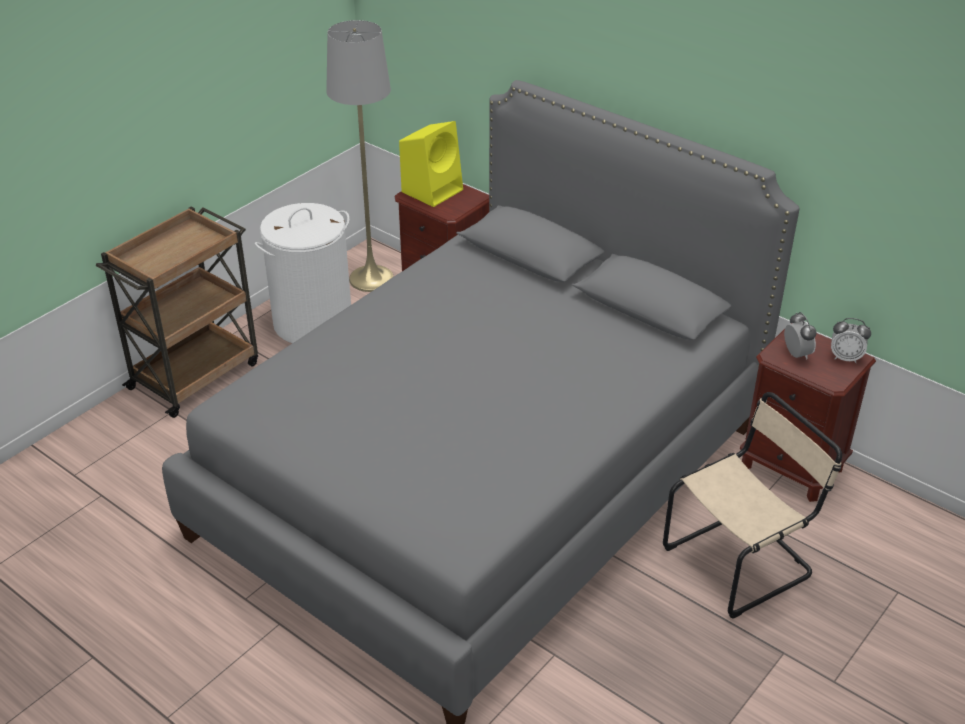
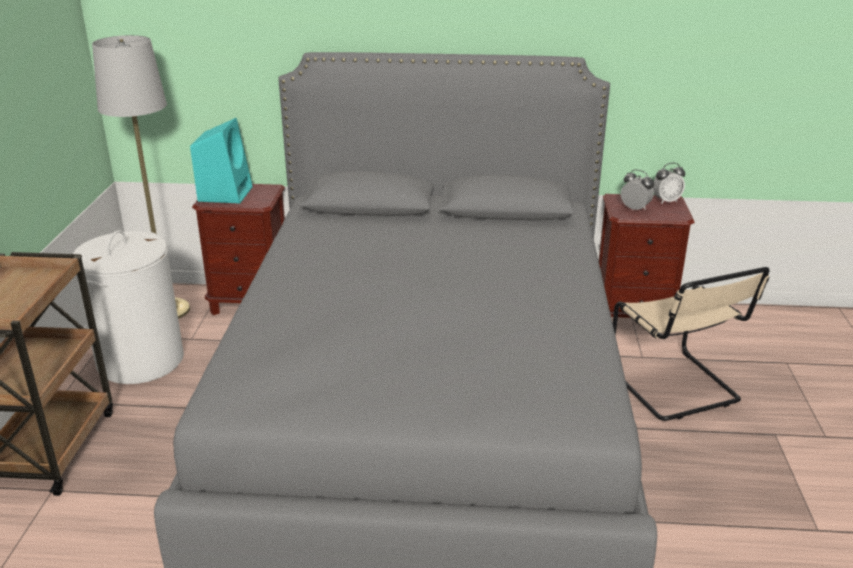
camera: 35 degrees left, 10 degrees down
yellow speaker [399,121,463,207] -> turquoise speaker [190,118,253,204]
beige chair [663,392,842,619] -> beige chair turned 135 degrees clockwise [613,267,770,421]

